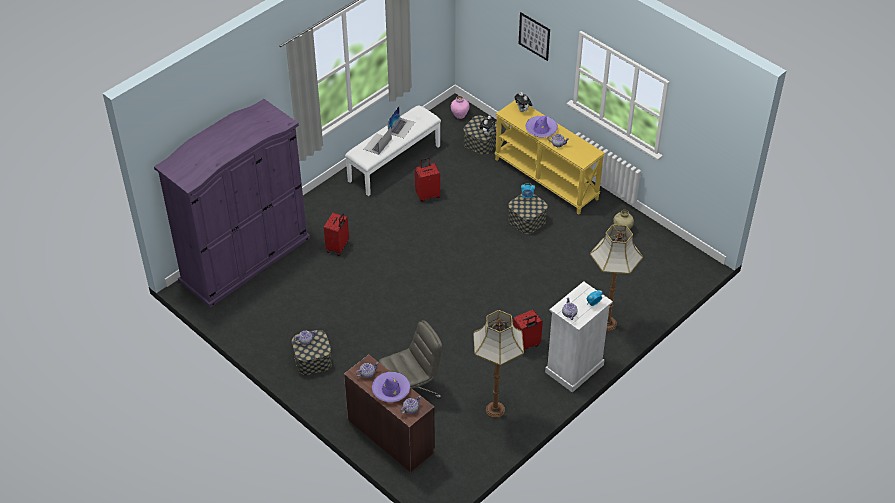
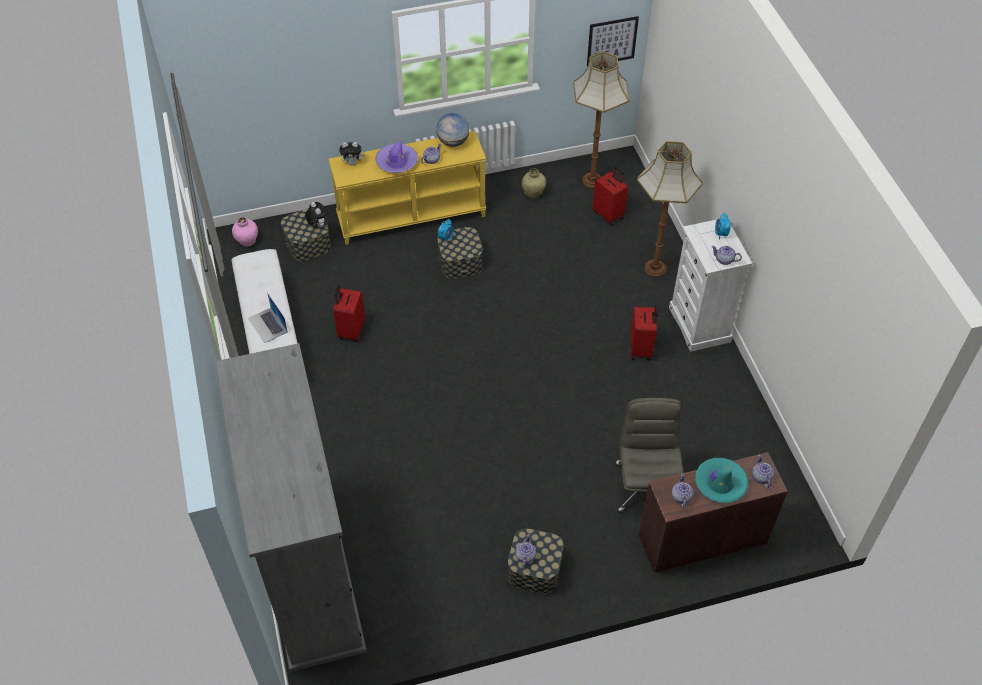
camera: 60 degrees left, 5 degrees up
purple wardrobe [154,99,310,308] -> grey wardrobe [216,343,367,672]
red suitcase [324,213,349,256] -> red suitcase moved to [593,167,628,226]
purple hat [372,372,410,402] -> turquoise hat [695,458,748,503]
laptop [388,106,415,138] -> none
floor lamp [473,310,524,418] -> floor lamp moved to [573,52,630,188]
picture [519,12,550,61] -> picture moved to [587,16,639,67]
none -> globe [436,113,469,147]

